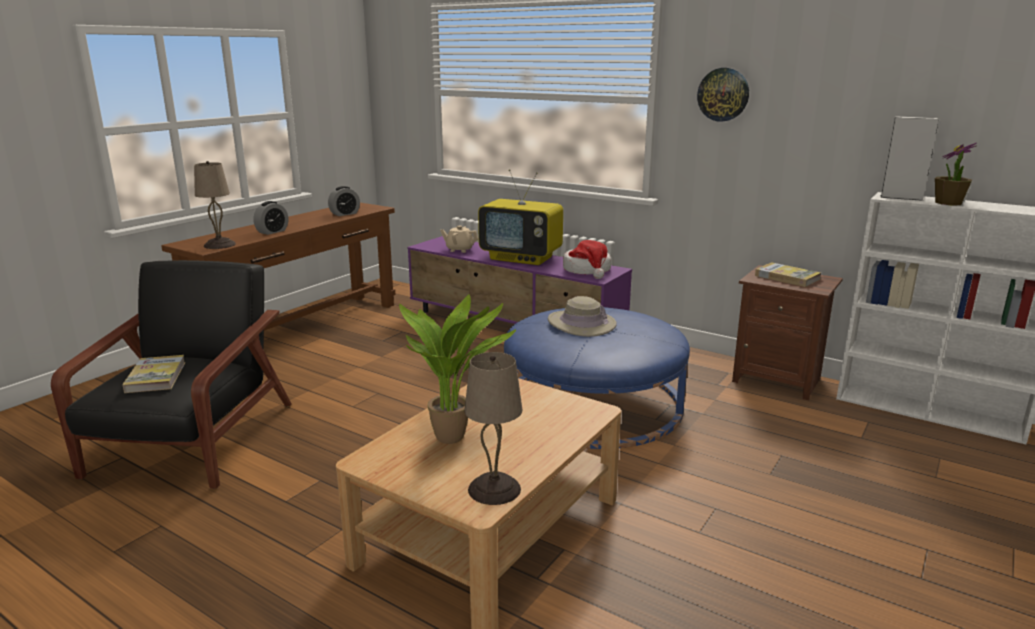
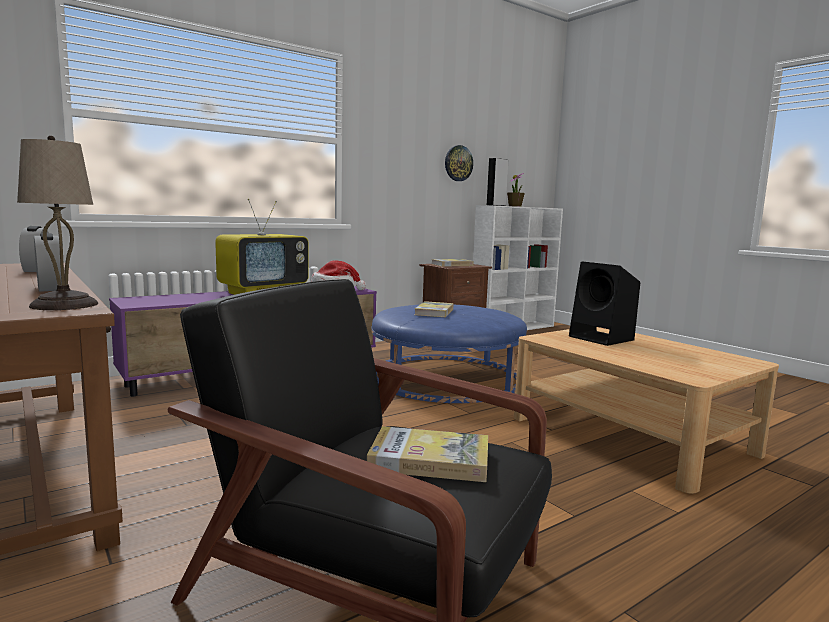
camera: 70 degrees left, 10 degrees down
potted plant [399,294,516,444] -> none
beige teapot [440,226,479,253] -> none
beige table lamp [464,352,522,505] -> none
beige hat [548,296,617,337] -> book [414,301,454,317]
wall clock [697,68,749,122] -> wall clock moved to [445,145,473,181]
none -> black speaker [569,261,640,346]

